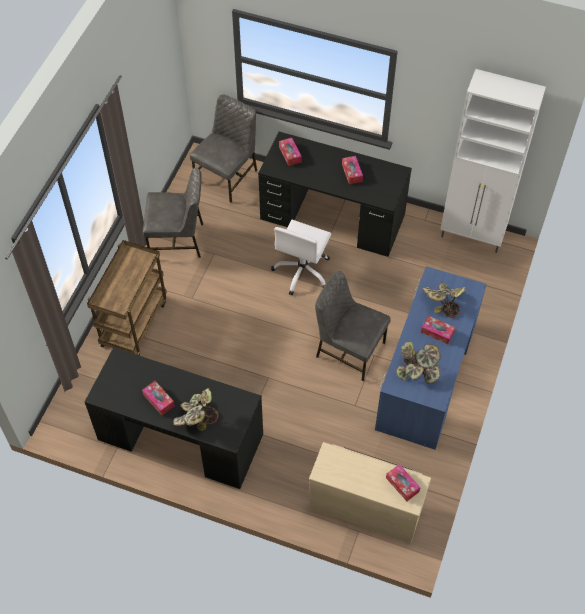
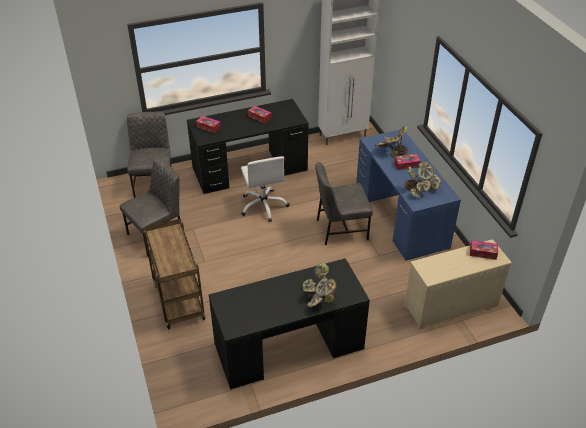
camera: 40 degrees left, 15 degrees down
tissue box [142,381,175,415] -> none

